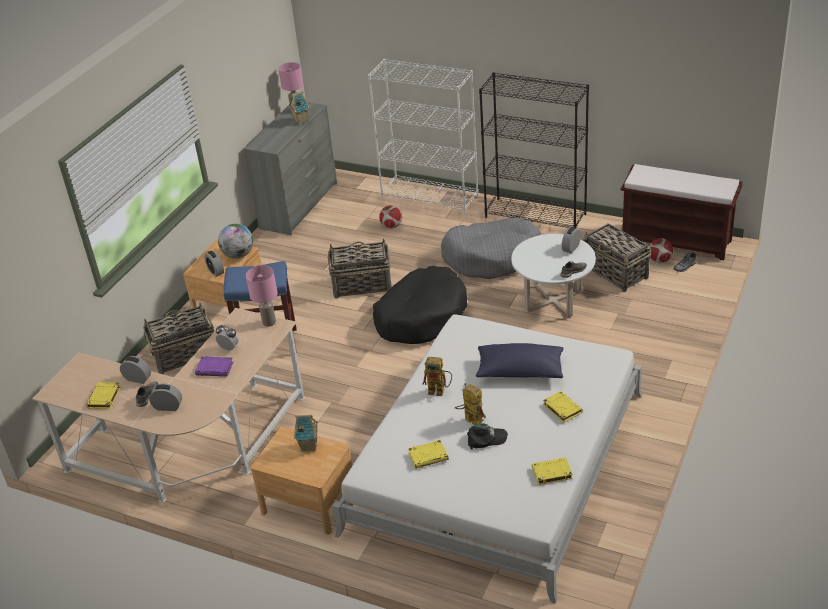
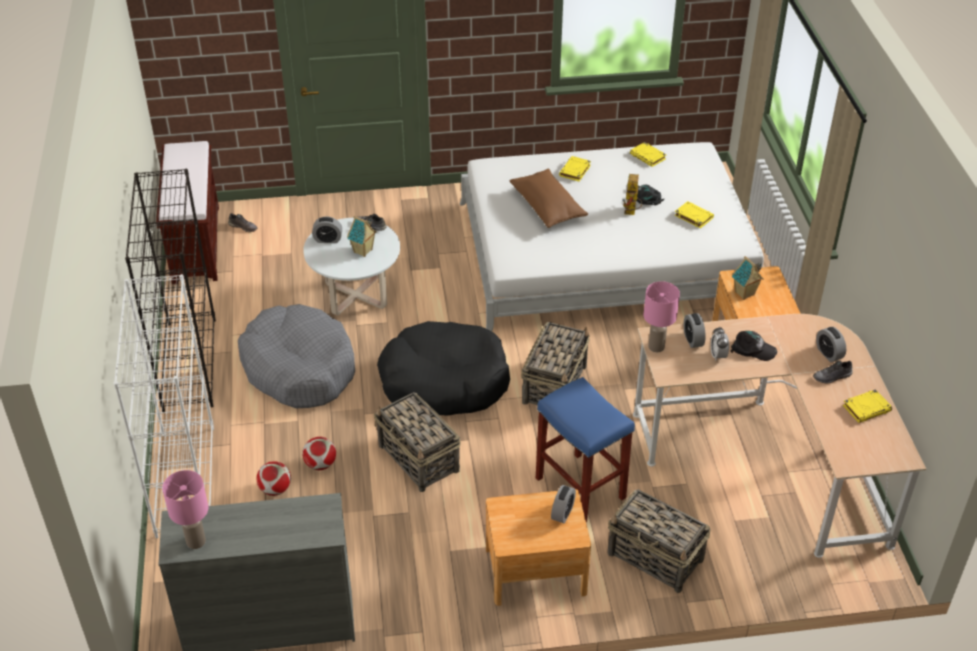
camera: 125 degrees left, 5 degrees up
alarm clock [120,356,151,384] -> alarm clock moved to [684,313,706,348]
purple book [195,356,233,377] -> black cap [731,331,777,361]
globe [218,224,253,259] -> none
toy house [289,91,310,125] -> toy house moved to [347,216,377,257]
toy robot [422,357,452,396] -> none
blue pillow [476,343,564,378] -> brown pillow [510,169,588,228]
basket [582,223,651,292] -> basket moved to [521,322,590,405]
football [649,238,673,263] -> football moved to [302,437,336,470]

